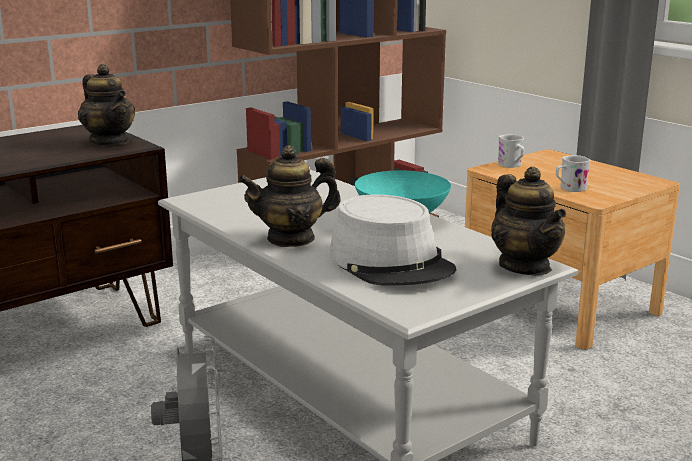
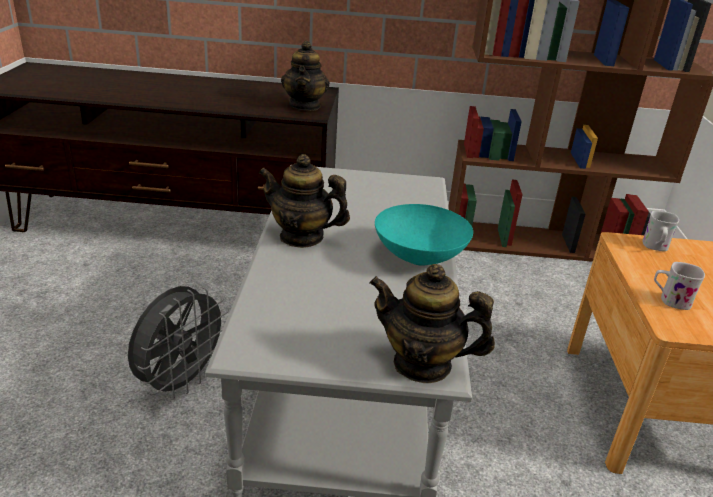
camera: 40 degrees right, 10 degrees up
grey hat [329,195,456,285] -> none
teapot [491,167,566,275] -> teapot turned 90 degrees clockwise [369,264,495,383]

